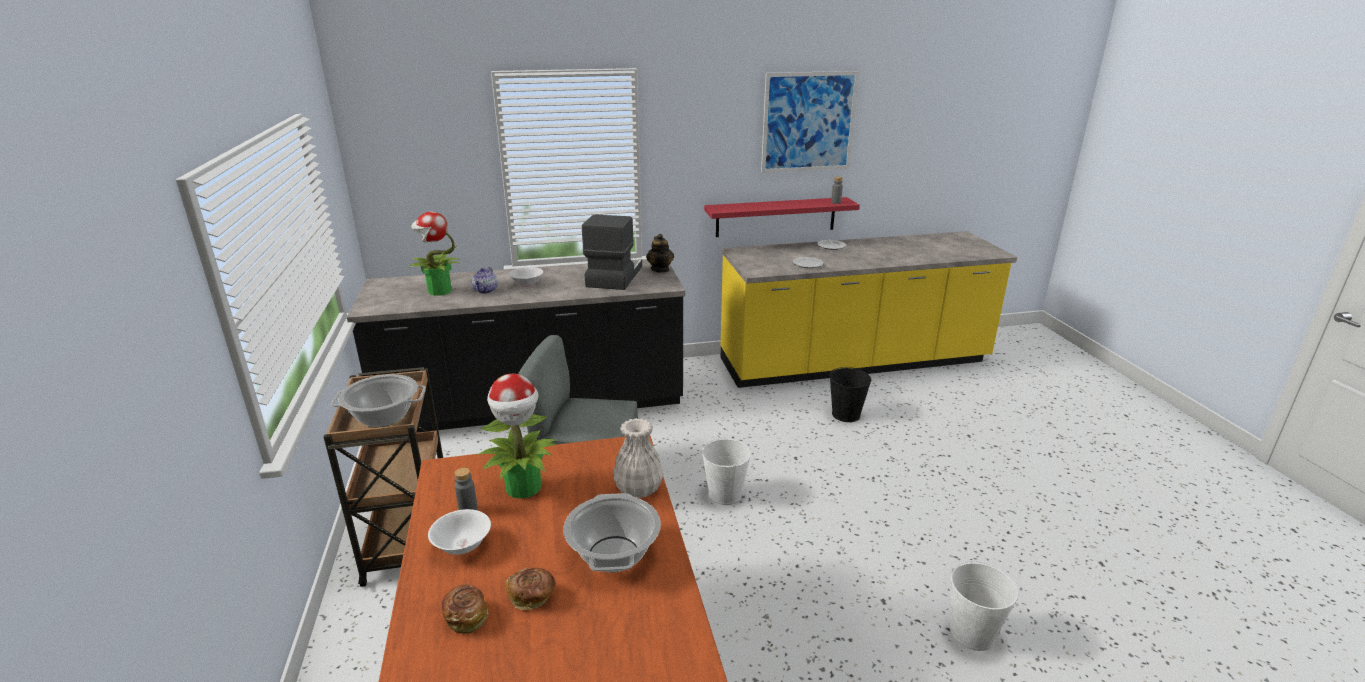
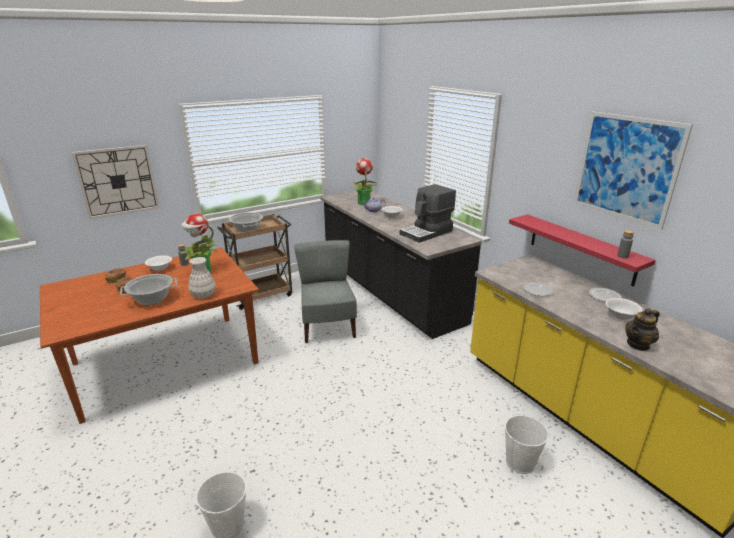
camera: 70 degrees right, 0 degrees up
coffee machine [582,214,642,290] -> coffee machine turned 150 degrees clockwise [400,184,456,243]
teapot [646,234,674,273] -> teapot moved to [625,308,660,351]
white bucket [701,437,751,505] -> white bucket moved to [505,414,549,474]
black bucket [829,367,871,422] -> none
none -> wall clock [72,145,160,219]
none -> white bowl [606,298,643,320]

